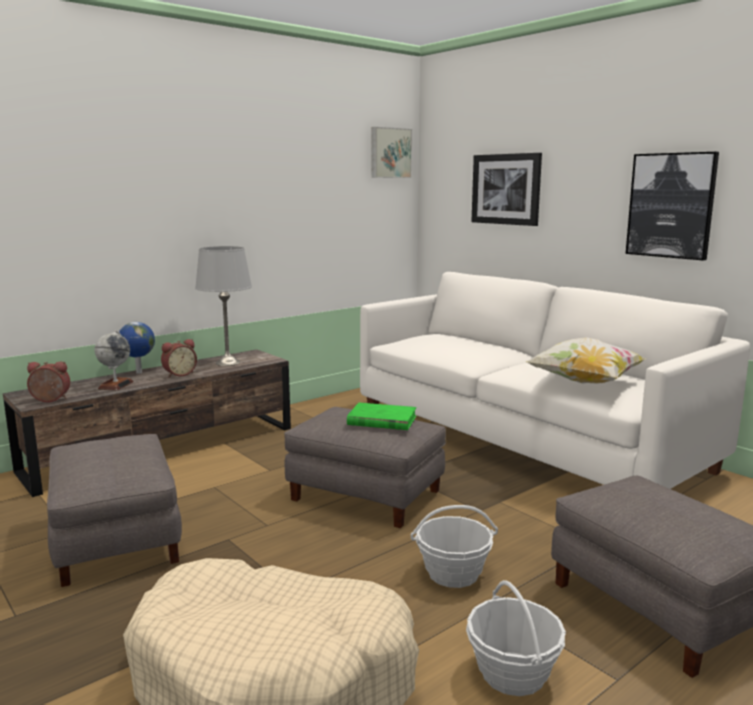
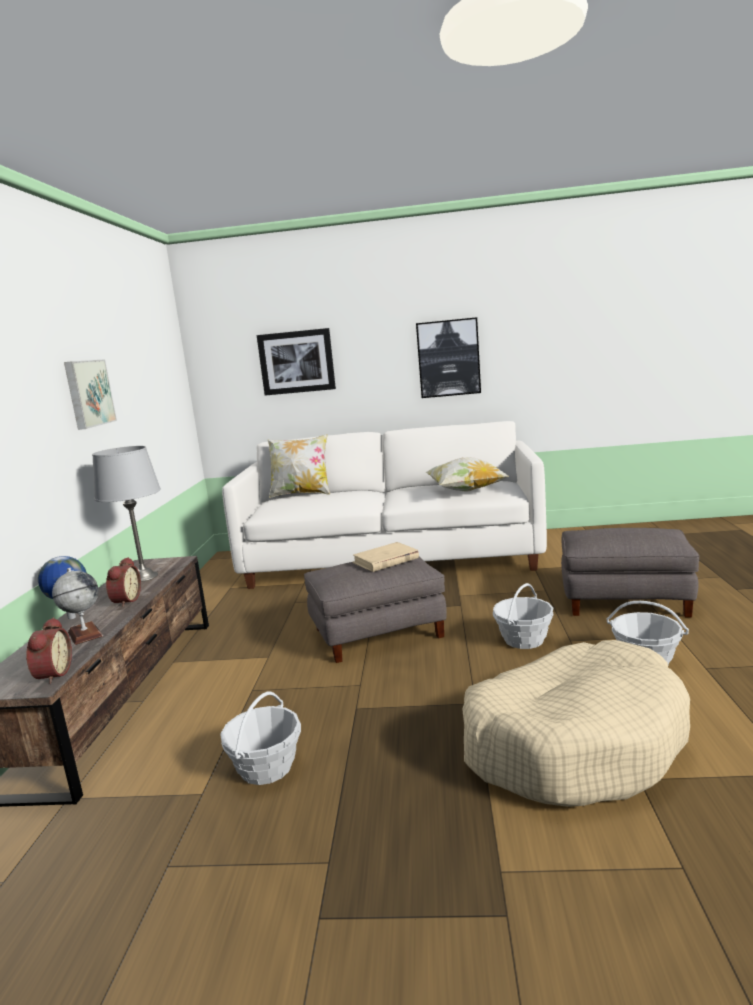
camera: 45 degrees left, 0 degrees up
alarm clock [27,362,70,402] -> alarm clock turned 135 degrees clockwise [26,617,72,684]
grey ottoman [47,434,182,587] -> basket [220,691,301,785]
green book [347,403,416,430] -> beige book [352,542,419,572]
picture [372,127,412,178] -> picture moved to [64,359,117,430]
none -> pillow [268,434,330,498]

